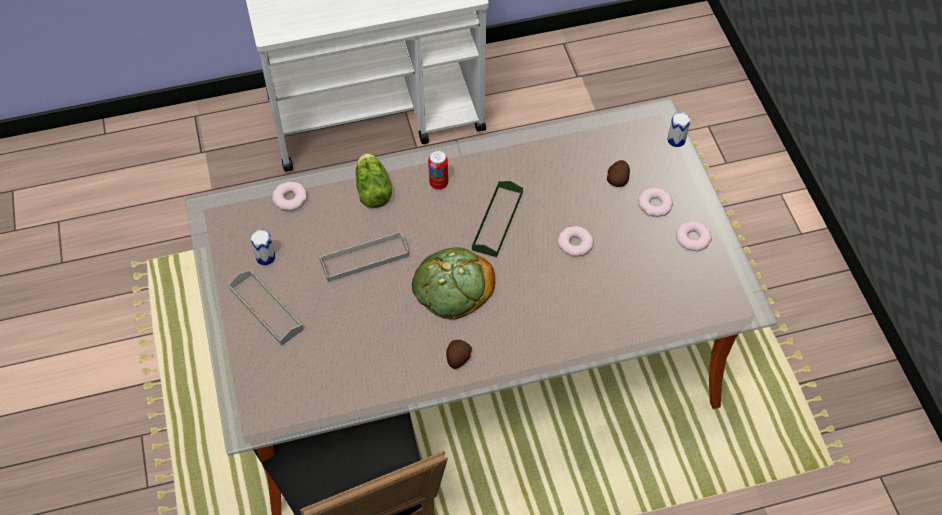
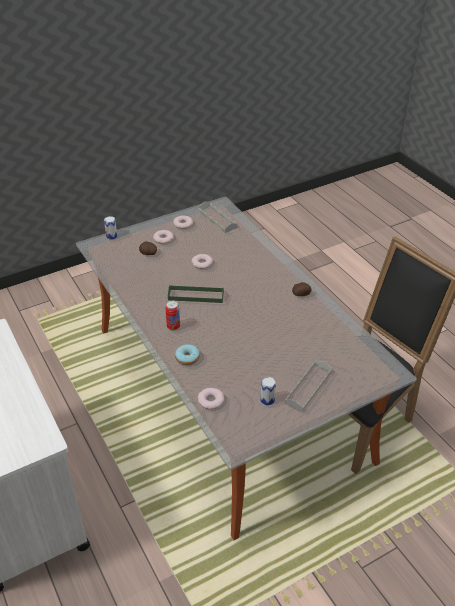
camera: 105 degrees left, 15 degrees down
grey tray [319,231,409,282] -> grey tray moved to [198,202,238,233]
lettuce [355,153,392,208] -> donut [175,344,200,365]
bread [412,247,495,320] -> none

